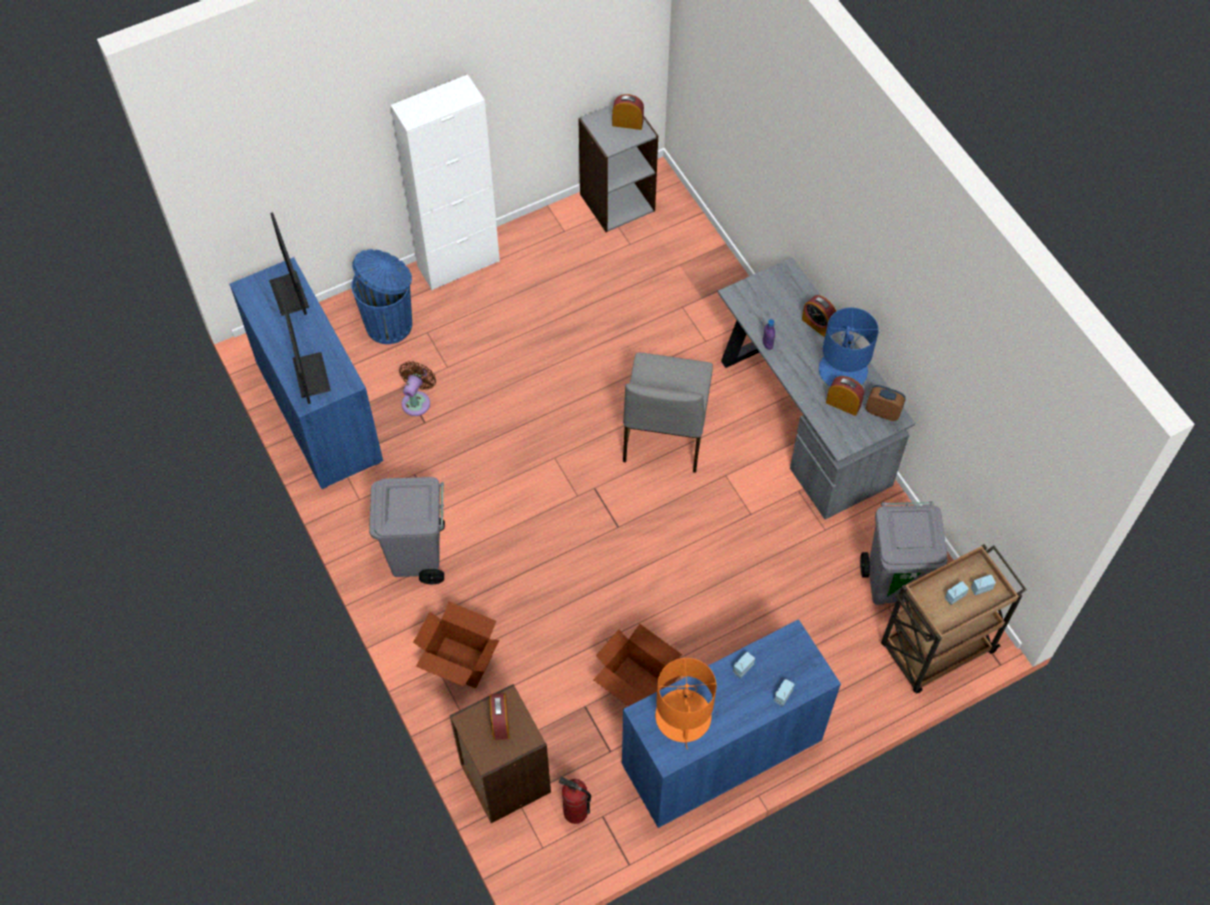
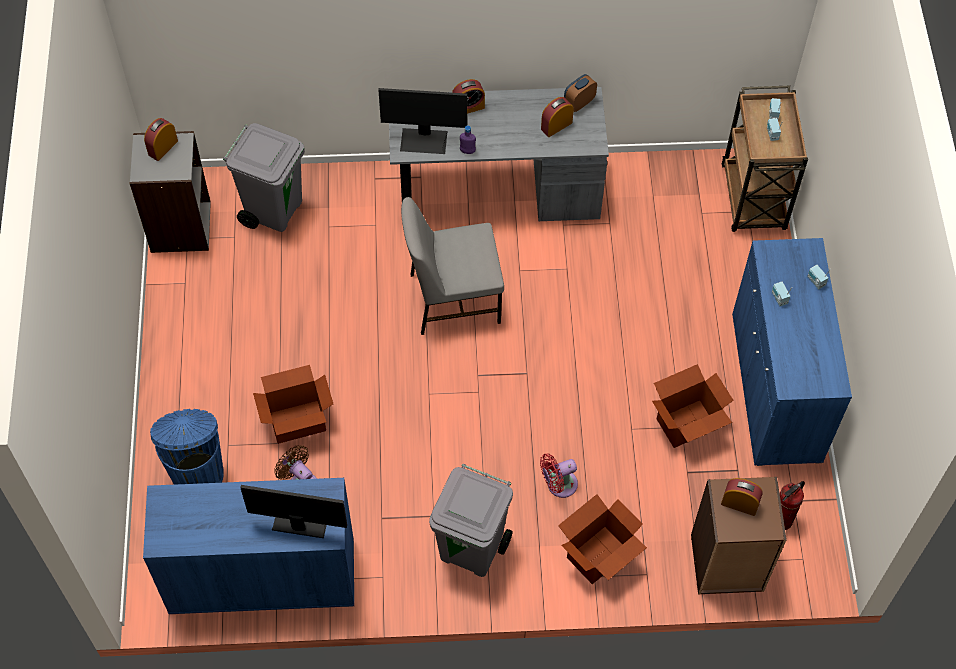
camera: 65 degrees left, 0 degrees up
monitor [269,212,309,316] -> monitor moved to [378,88,467,154]
white cabinet [390,74,500,290] -> none
grey chair [623,352,713,473] -> grey chair turned 135 degrees clockwise [401,197,504,335]
orange table lamp [655,658,717,749] -> none
blue table lamp [819,308,879,386] -> none
grey trash can [860,501,947,605] -> grey trash can moved to [223,123,305,232]
none -> cardboard box [253,365,333,444]
none -> red fan [540,454,578,498]

